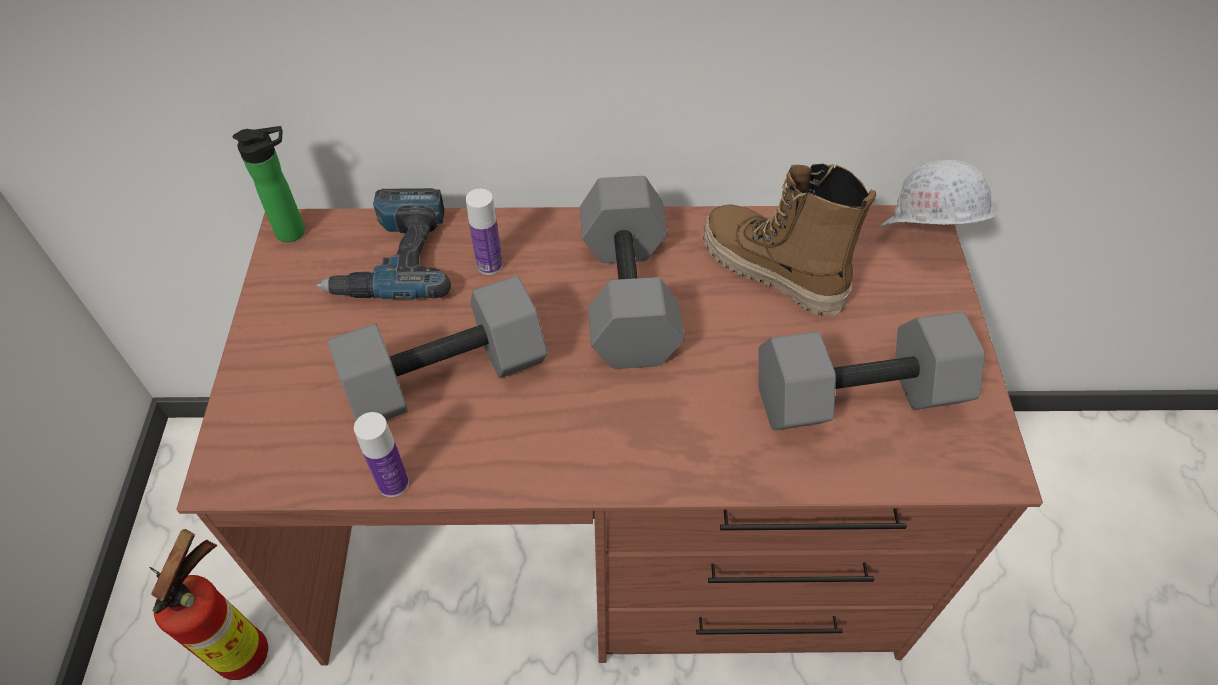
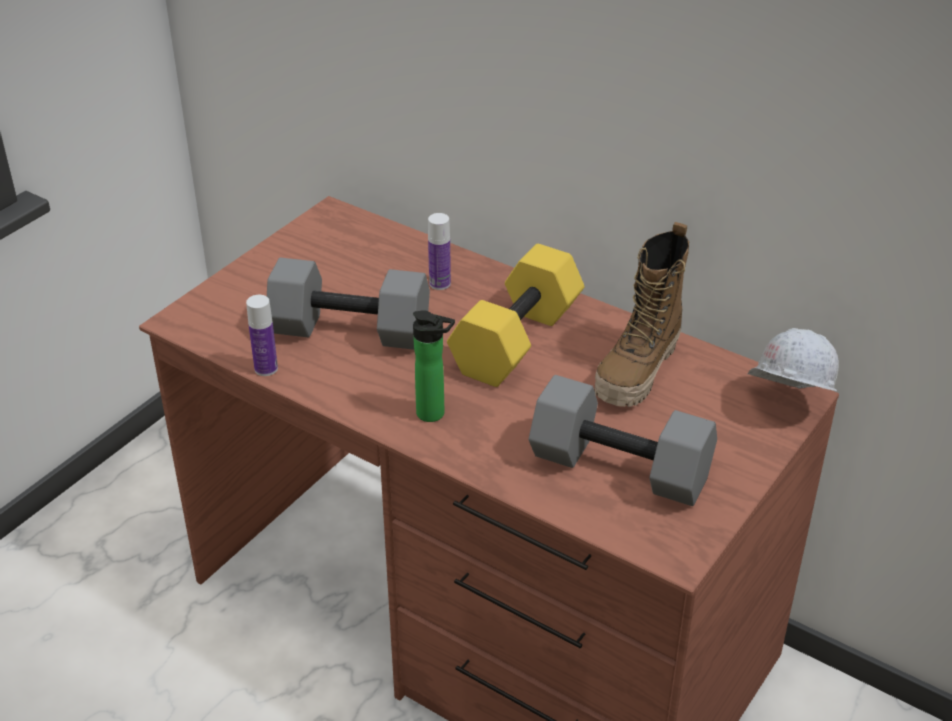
camera: 35 degrees right, 15 degrees down
fire extinguisher [149,529,268,680] -> none
bottle [233,126,305,242] -> bottle moved to [413,310,455,422]
power drill [317,188,451,299] -> none
grey dumbbell [580,176,685,369] -> yellow dumbbell [447,244,584,387]
boot [703,164,876,316] -> boot turned 135 degrees counterclockwise [594,222,689,407]

